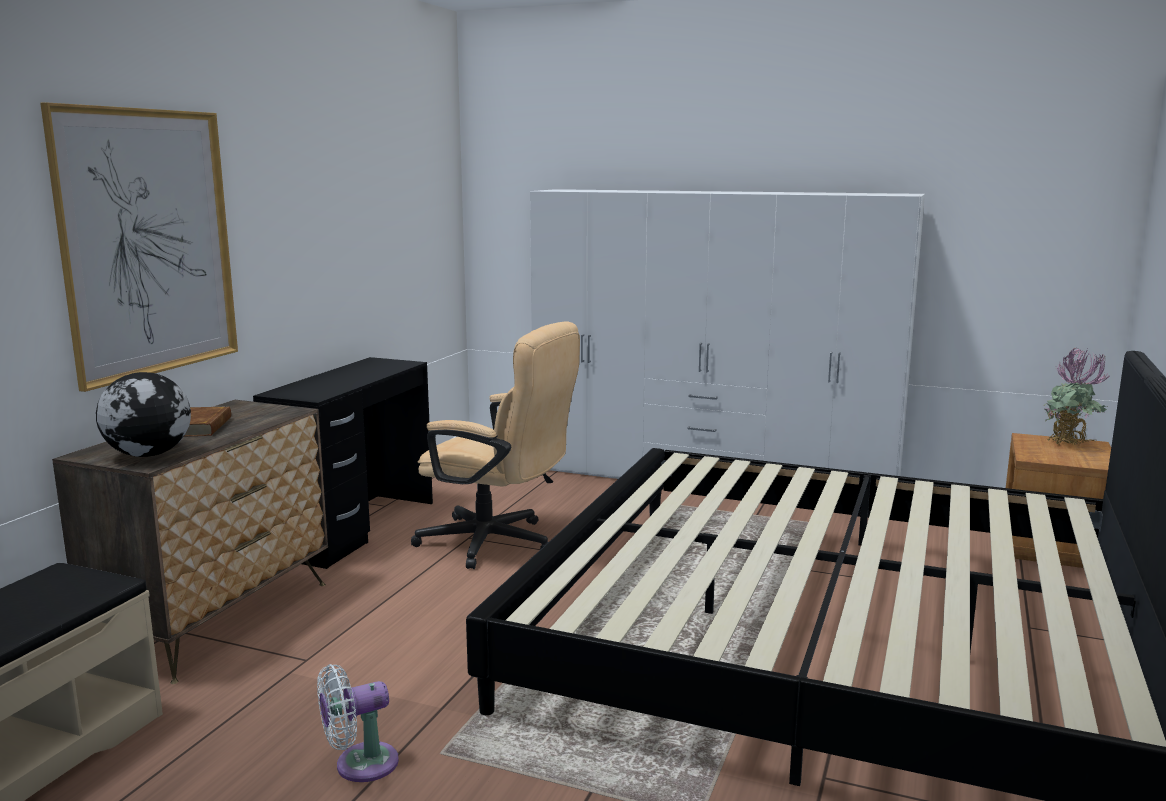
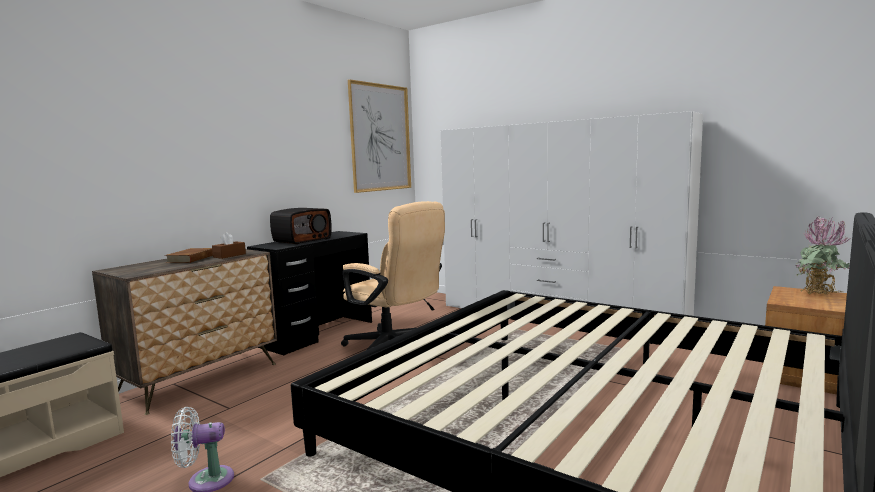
camera: 15 degrees right, 5 degrees down
picture [40,102,238,392] -> picture moved to [348,80,411,193]
globe [96,372,191,457] -> none
none -> brown tissue box [212,232,246,259]
none -> radio [270,208,332,244]

